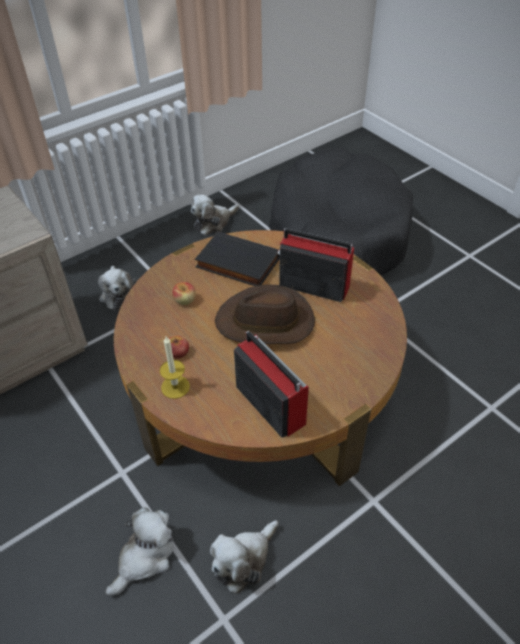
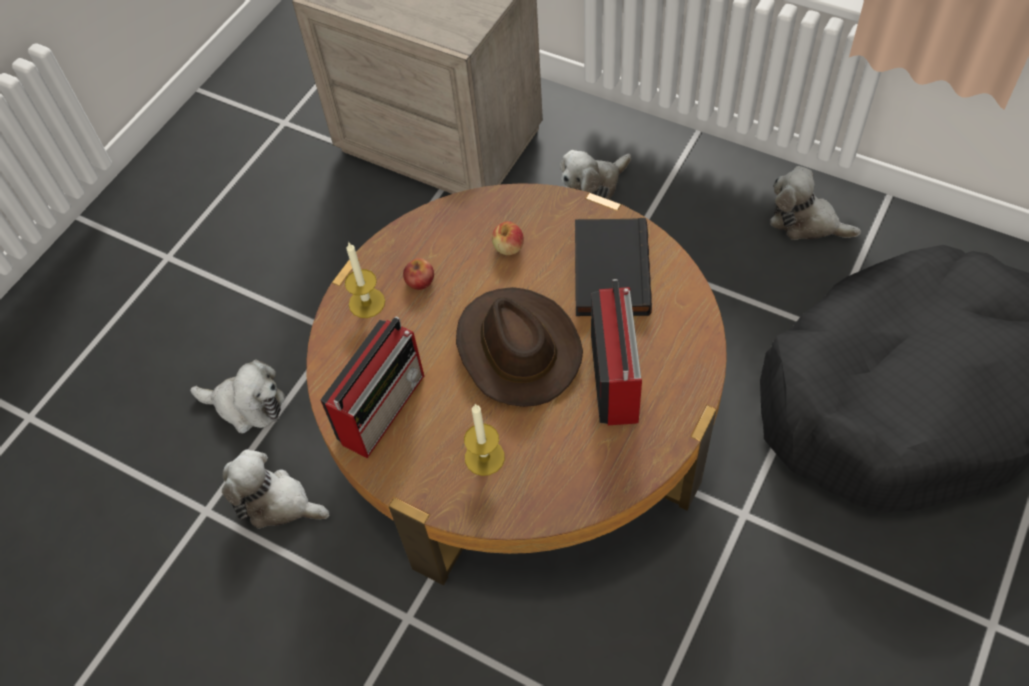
camera: 70 degrees right, 10 degrees up
none -> candle [464,404,505,476]

